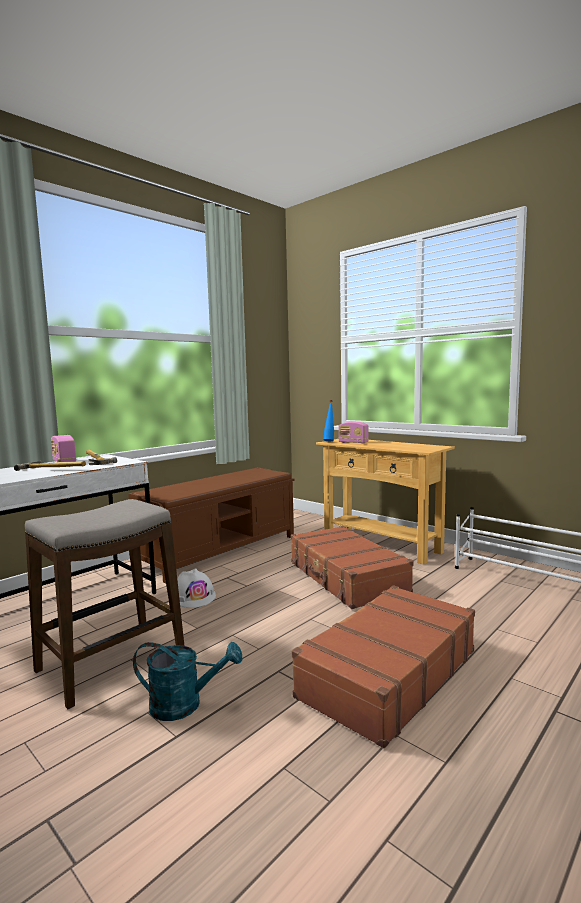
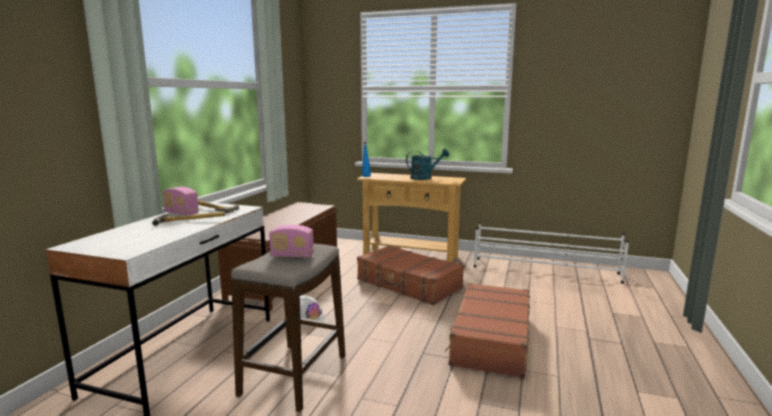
camera: 25 degrees left, 5 degrees up
turquoise watering can [133,642,242,721] -> turquoise watering can moved to [406,149,449,180]
radio [339,421,368,444] -> radio moved to [269,225,314,258]

